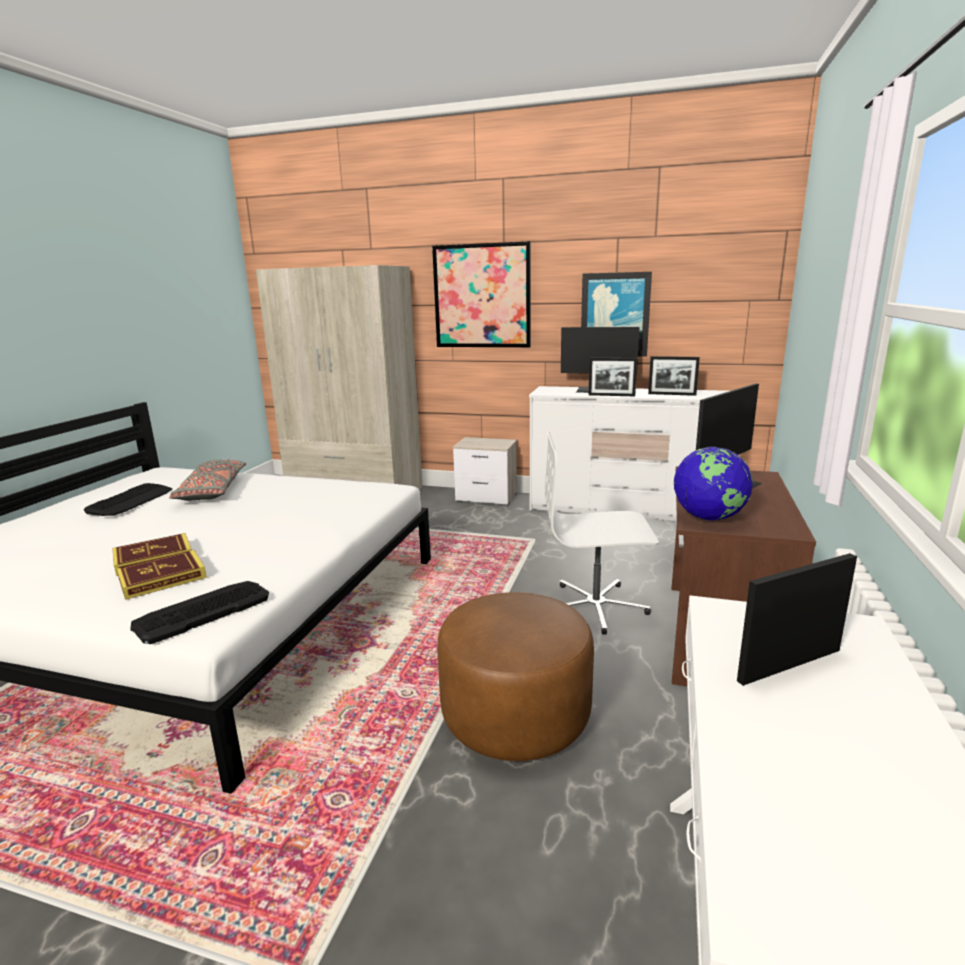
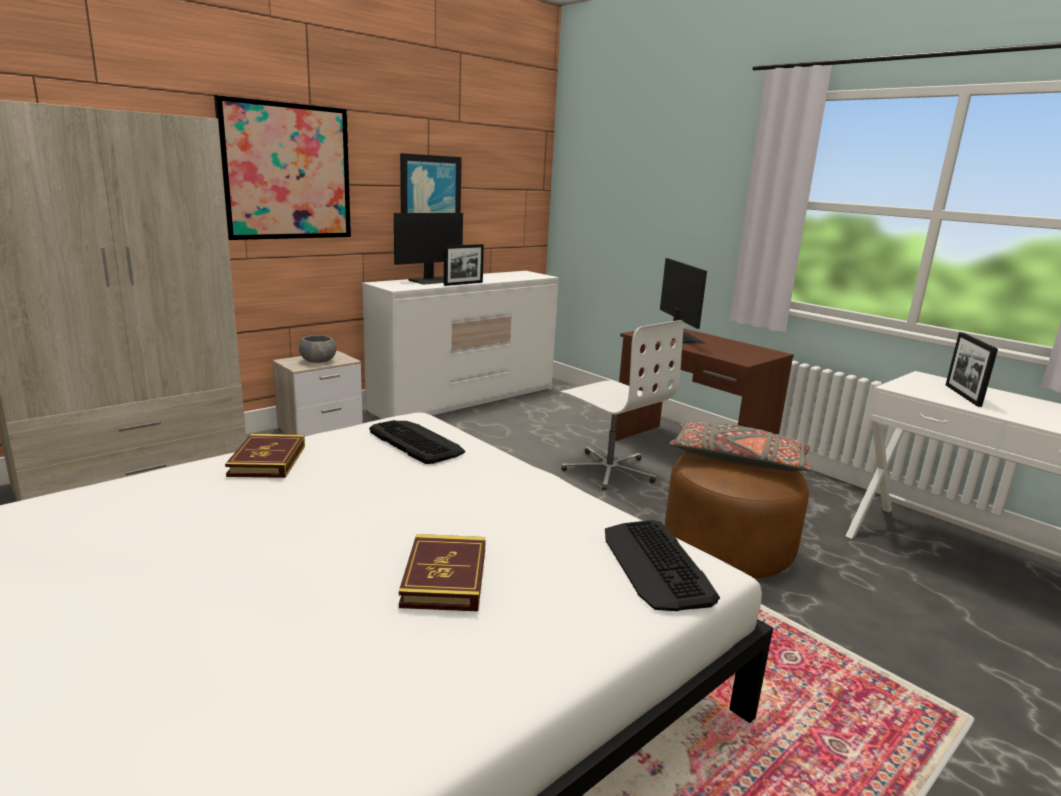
camera: 60 degrees left, 0 degrees up
keyboard [84,483,172,516] -> keyboard moved to [369,420,465,464]
book [117,550,207,600] -> book moved to [225,434,305,478]
grey pillow [169,460,246,501] -> grey pillow moved to [670,421,812,471]
white office chair [545,431,659,635] -> white office chair turned 75 degrees counterclockwise [560,320,683,491]
picture frame [648,356,700,396] -> none
globe [673,447,753,520] -> none
none -> grey bowl [299,335,336,363]

